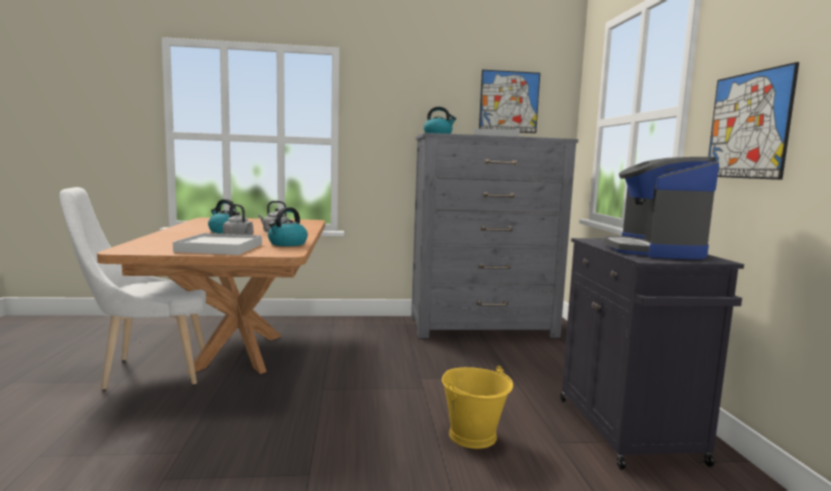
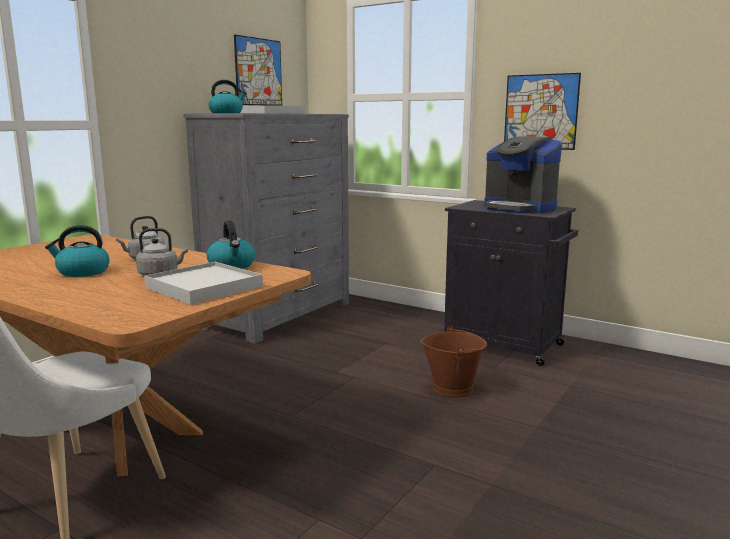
camera: 50 degrees left, 5 degrees up
yellow bucket [442,366,513,449] -> brown bucket [420,326,487,397]

